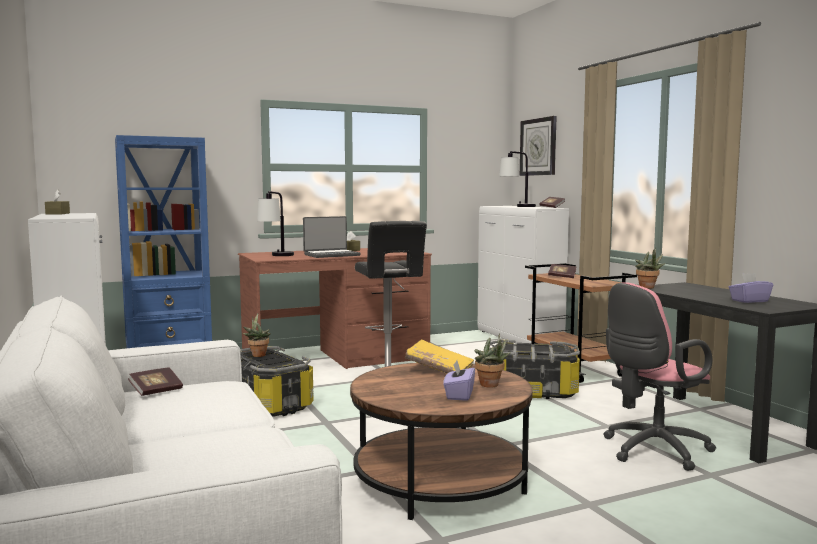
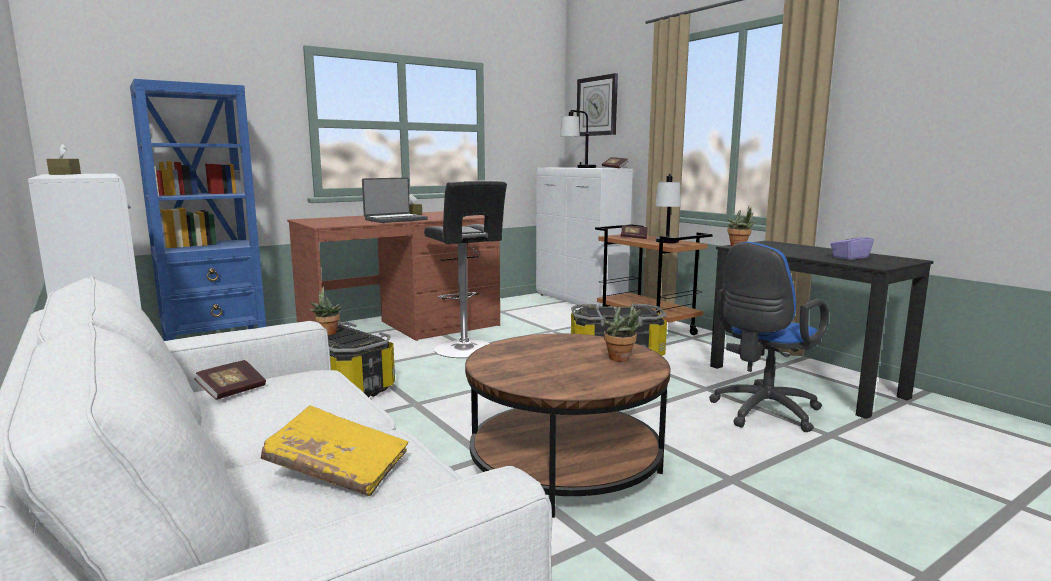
camera: 10 degrees left, 5 degrees up
table lamp [257,191,294,256] -> table lamp moved to [655,174,681,243]
yellow book [405,339,474,373] -> yellow book moved to [261,405,408,496]
purple tissue box [443,361,475,401] -> none
pink office chair [603,282,716,471] -> blue office chair [709,242,829,432]

